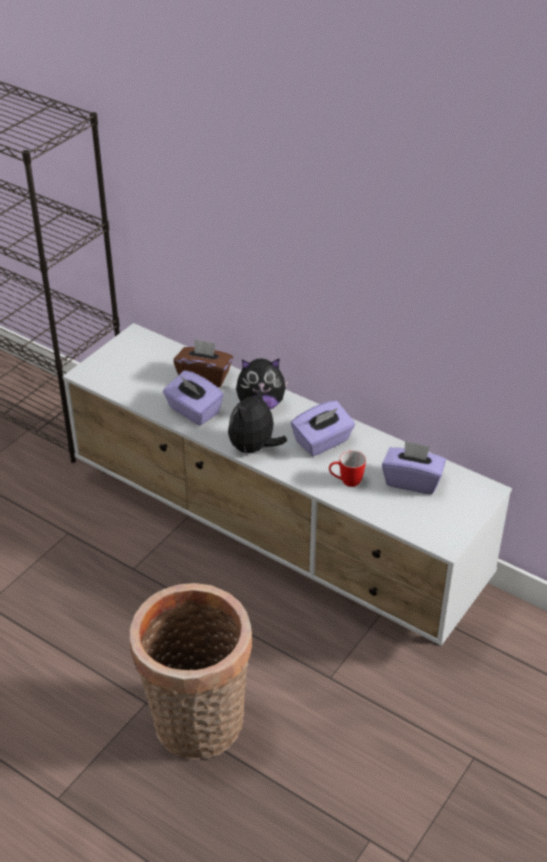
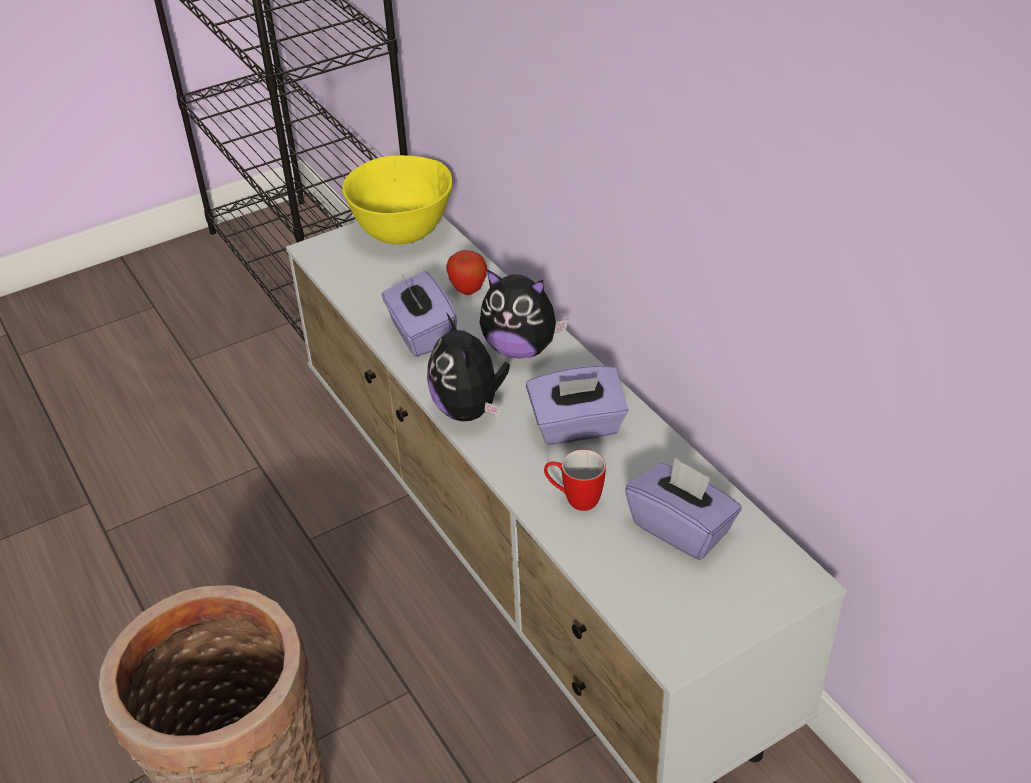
camera: 25 degrees right, 0 degrees up
brown tissue box [173,339,233,388] -> apple [446,250,487,295]
plush toy [228,387,287,455] -> plush toy turned 75 degrees counterclockwise [427,314,510,421]
none -> yellow bowl [342,155,452,245]

